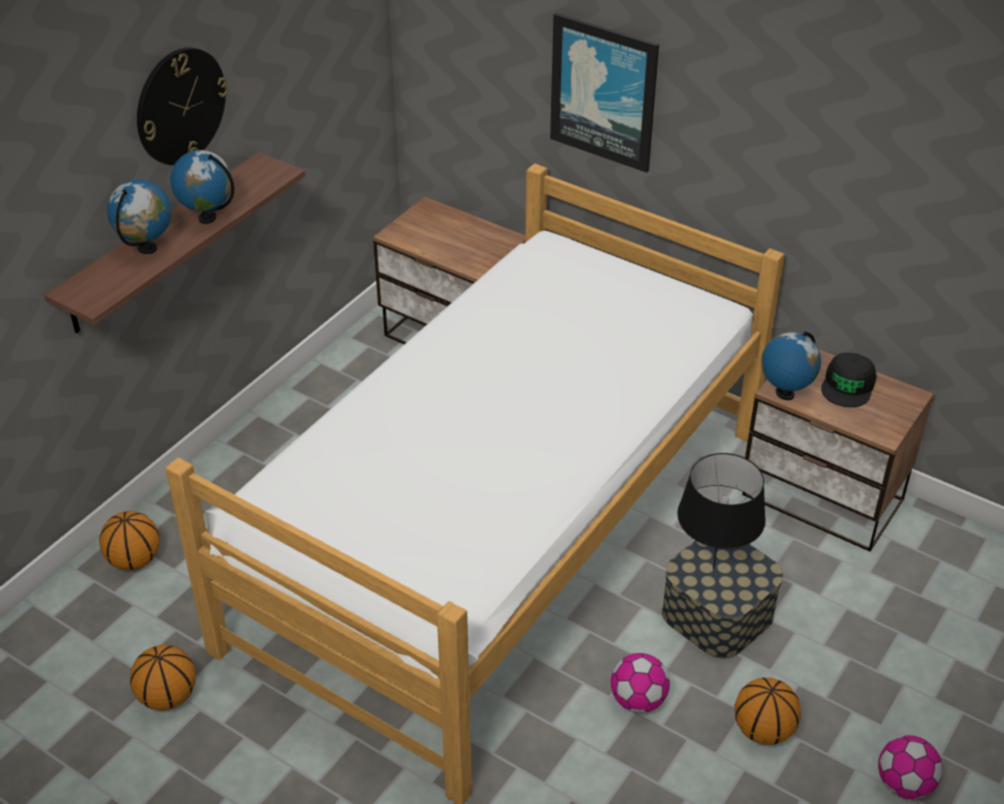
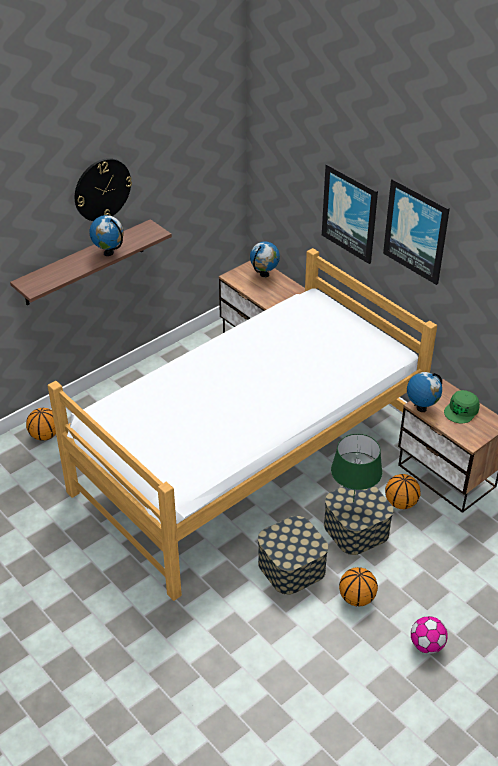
camera: 15 degrees right, 0 degrees up
globe [107,179,172,254] -> globe moved to [250,241,280,277]
basketball [130,645,196,711] -> basketball moved to [385,474,421,509]
football [611,653,670,713] -> storage box [258,516,328,595]
black table lamp [677,453,766,570] -> green table lamp [331,434,382,502]
black cap [821,353,876,407] -> green cap [444,390,480,423]
none -> picture [383,178,450,285]

